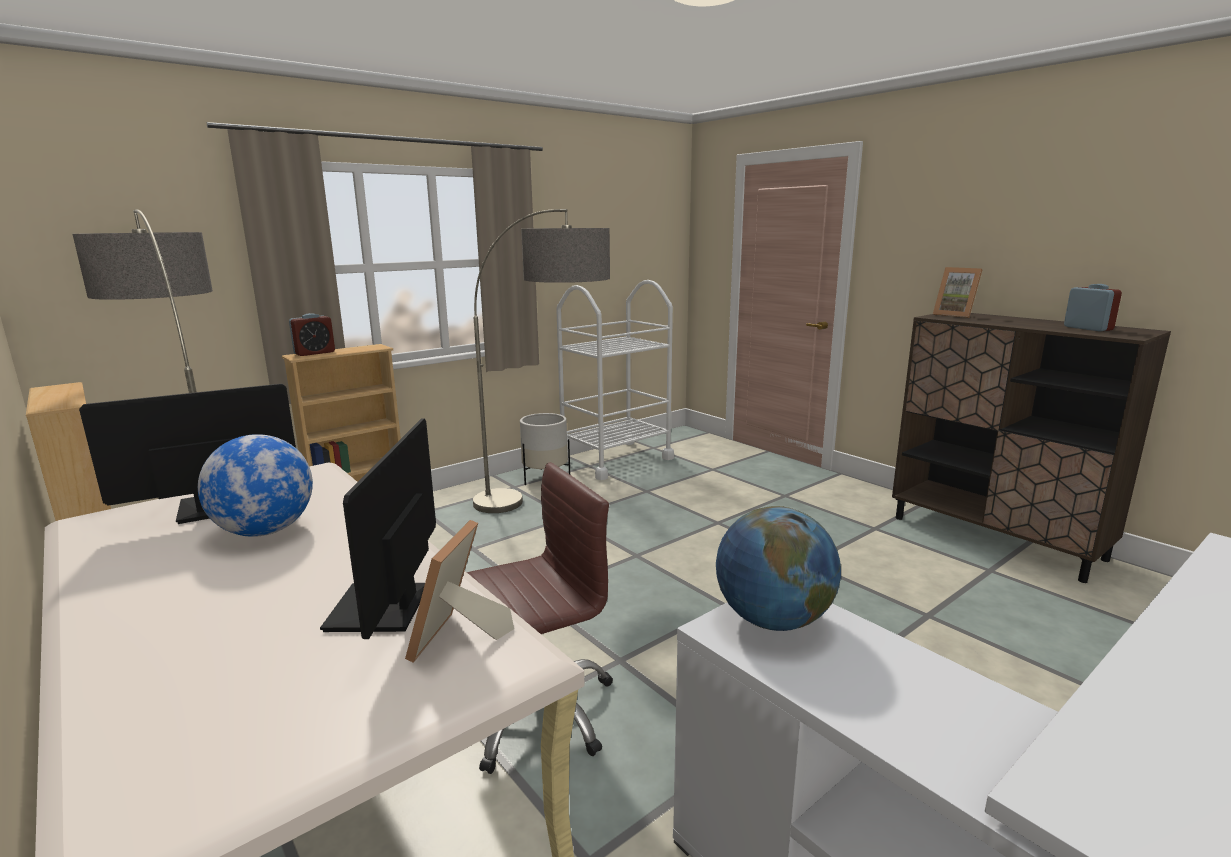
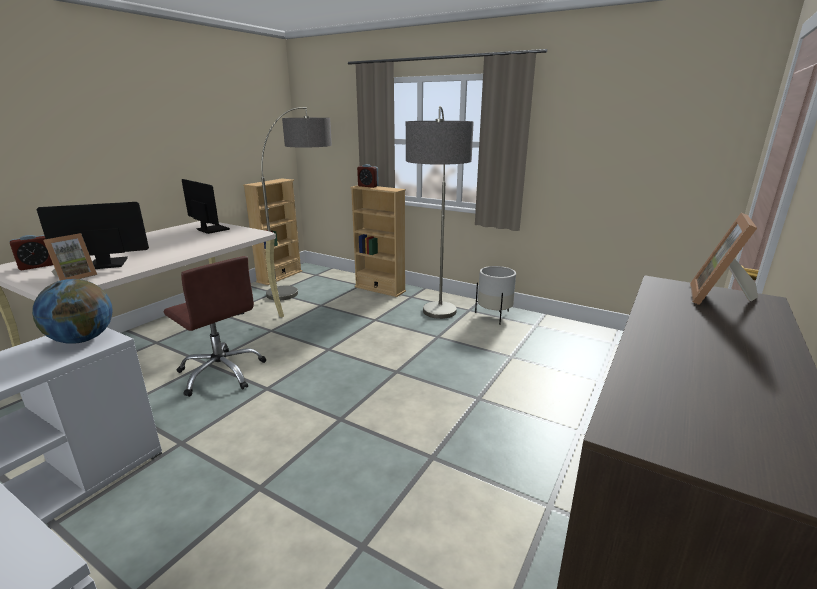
camera: 70 degrees right, 5 degrees up
globe [198,434,313,537] -> none
picture frame [405,520,514,663] -> picture frame turned 135 degrees clockwise [43,233,97,281]
white cart [556,280,674,480] -> none
alarm clock [1064,284,1122,332] -> alarm clock moved to [10,235,53,270]

